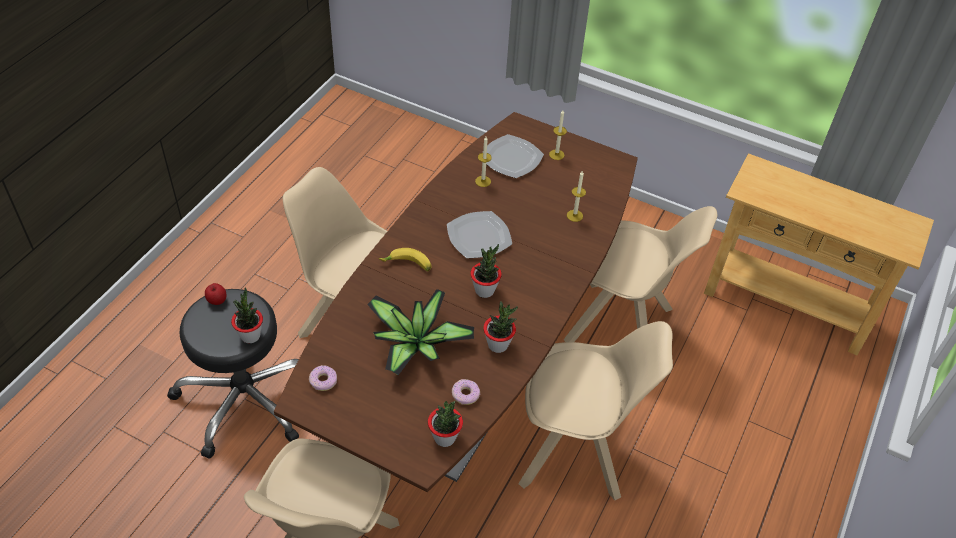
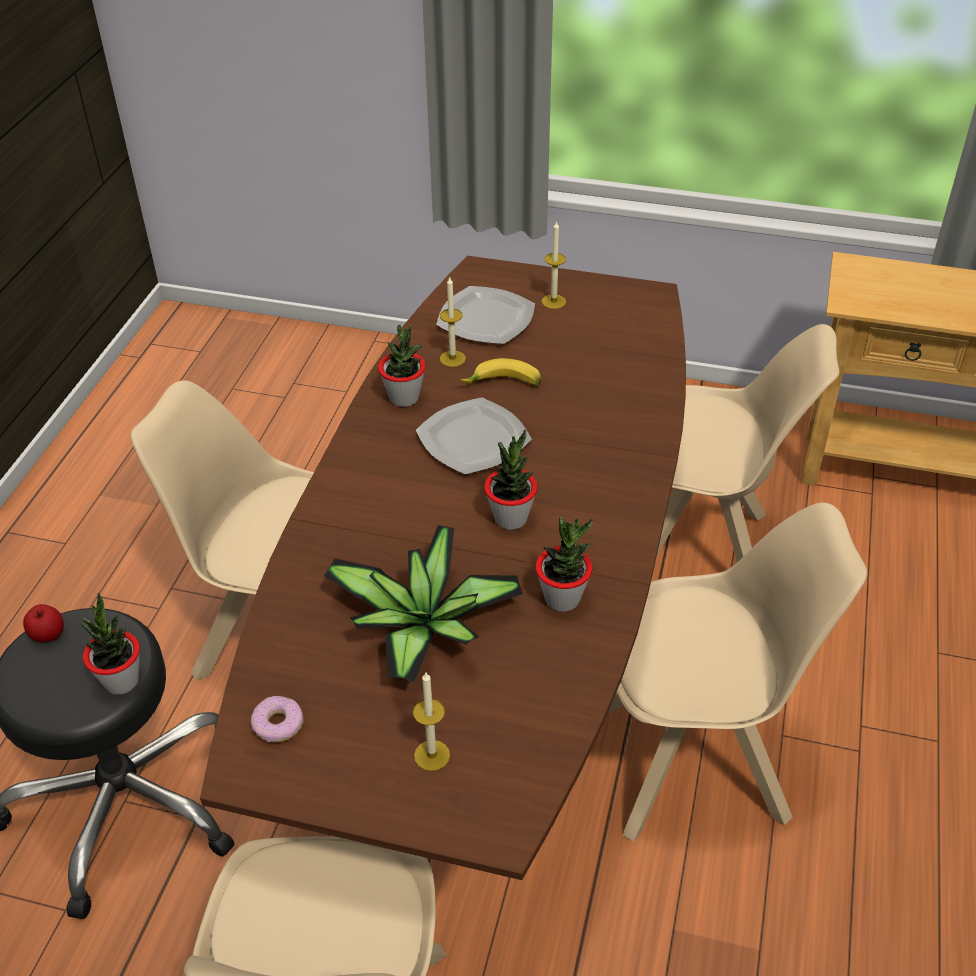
camera: 10 degrees left, 5 degrees down
banana [379,248,432,271] -> banana moved to [460,358,542,386]
potted plant [428,401,463,447] -> potted plant moved to [378,325,426,407]
donut [452,379,480,405] -> none
candle [567,171,586,222] -> candle moved to [413,672,450,771]

